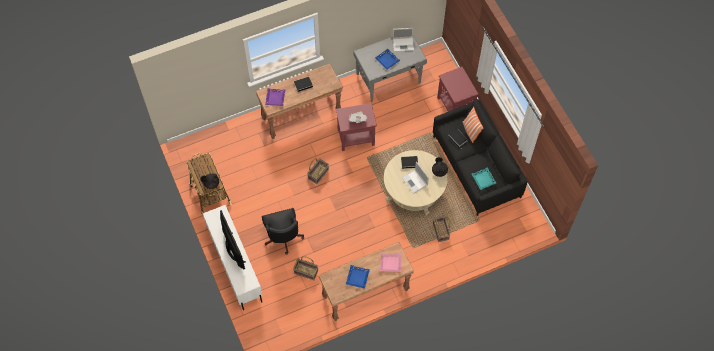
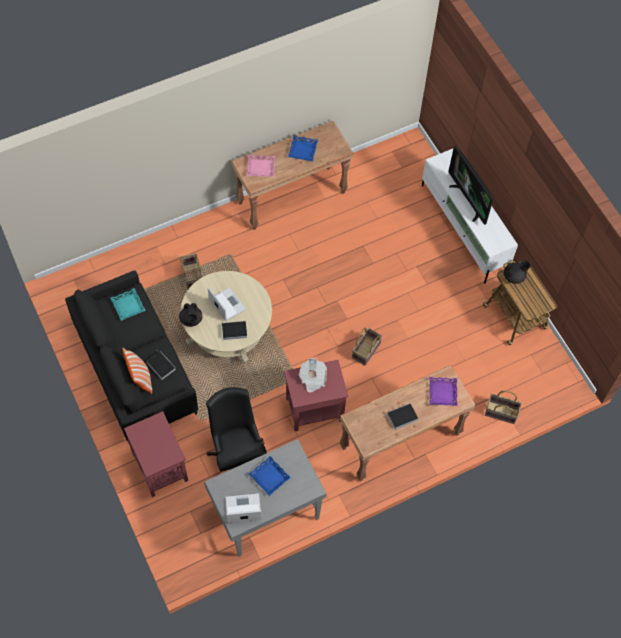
camera: 175 degrees right, 0 degrees up
black office chair [262,208,304,255] -> black office chair moved to [206,387,267,472]
basket [293,256,318,280] -> basket moved to [485,391,522,424]

